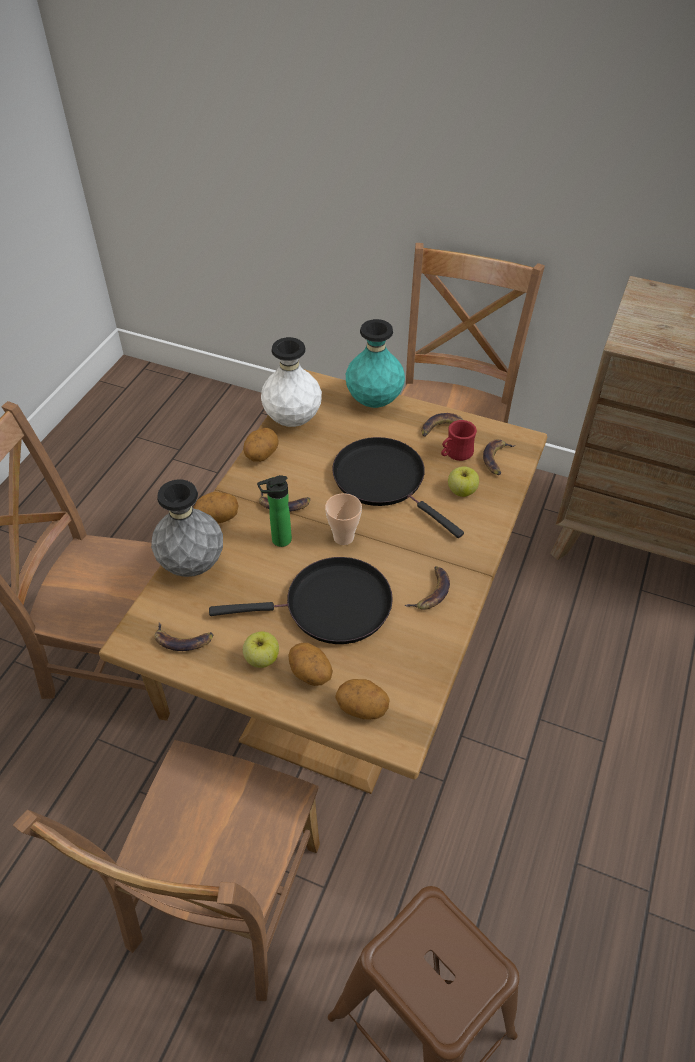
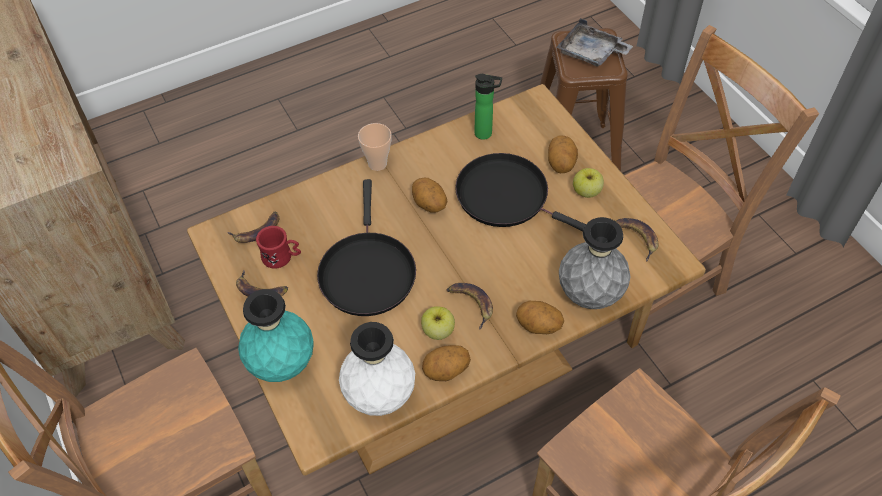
camera: 140 degrees left, 5 degrees up
bottle [257,475,292,547] -> bottle moved to [474,74,502,140]
cup [325,493,362,545] -> cup moved to [358,123,392,171]
potato [335,679,389,719] -> potato moved to [412,178,448,213]
banana [405,566,450,610] -> none
apple [448,466,479,497] -> apple moved to [421,306,455,340]
none -> grey tray [556,18,633,67]

